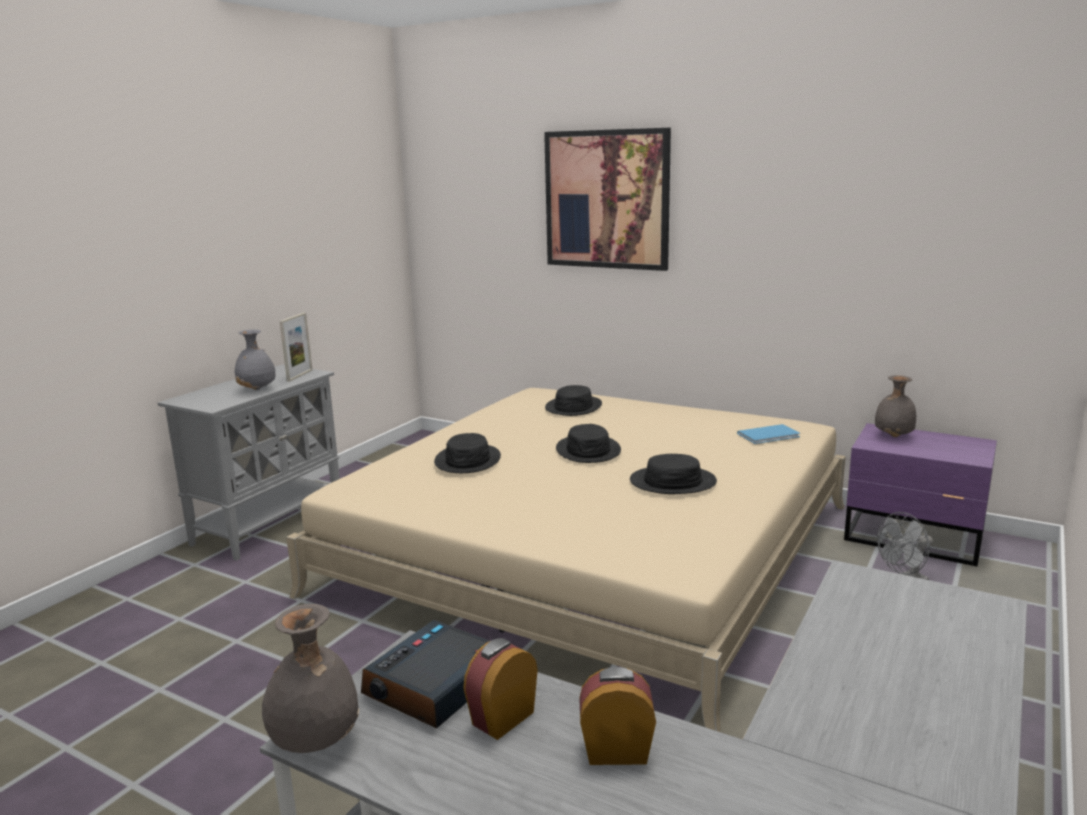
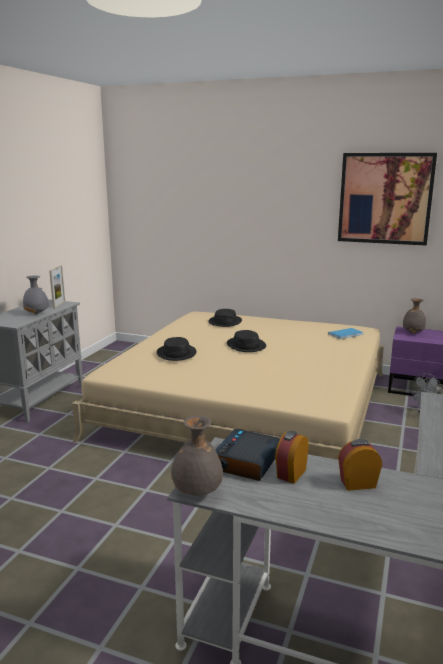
camera: 10 degrees left, 0 degrees up
picture [544,128,671,271] -> picture moved to [338,153,437,246]
black hat [630,454,717,494] -> none

